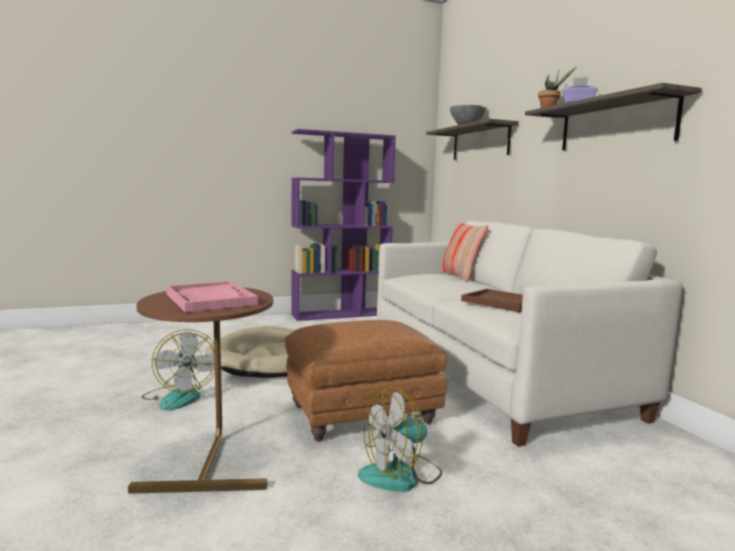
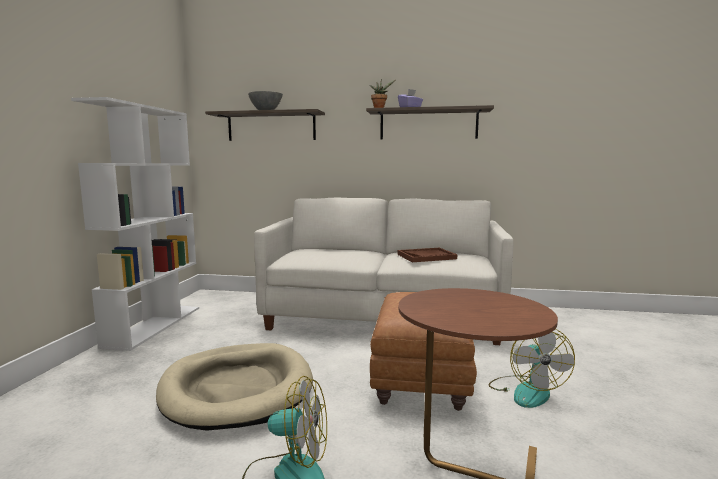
camera: 60 degrees left, 0 degrees up
pink tray [166,281,258,312] -> none
purple bookcase [291,129,396,321] -> white bookcase [71,97,199,351]
pillow [439,222,489,282] -> none

